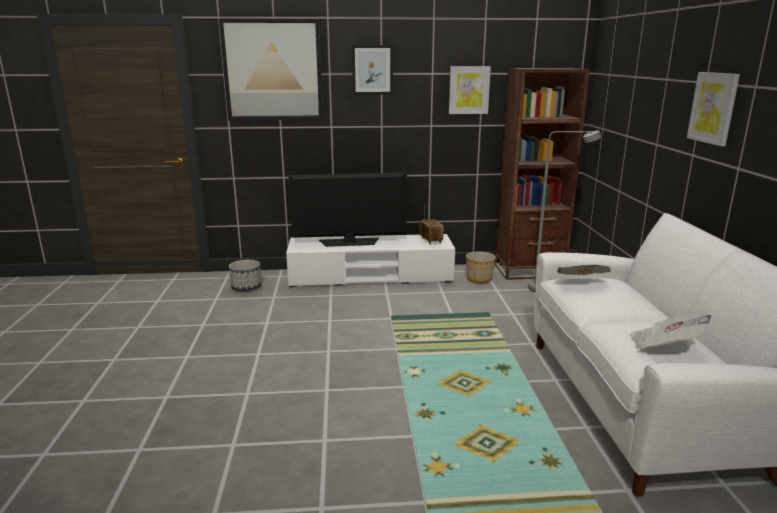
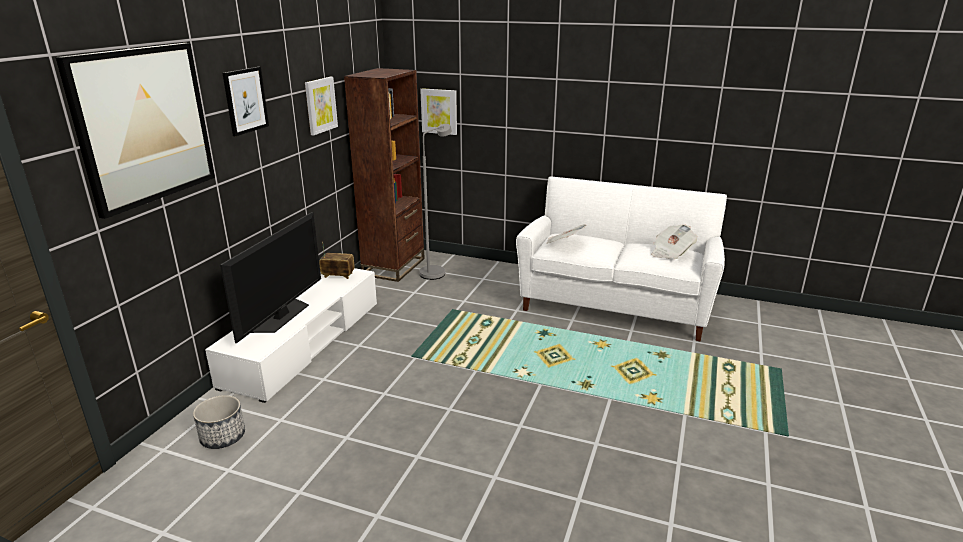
camera: 65 degrees left, 5 degrees up
planter [466,251,496,284] -> none
picture [687,72,740,146] -> picture moved to [420,88,457,135]

